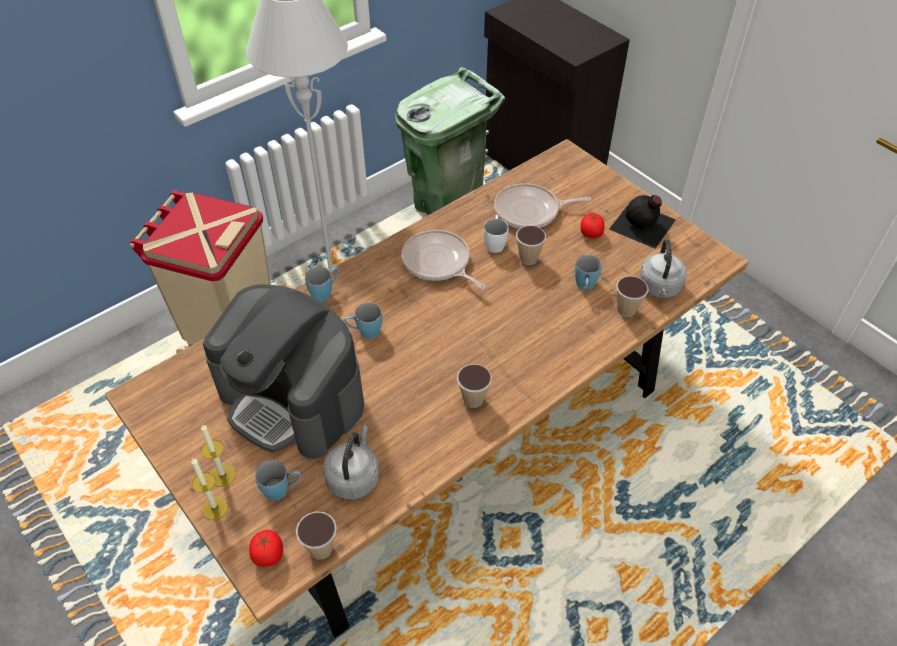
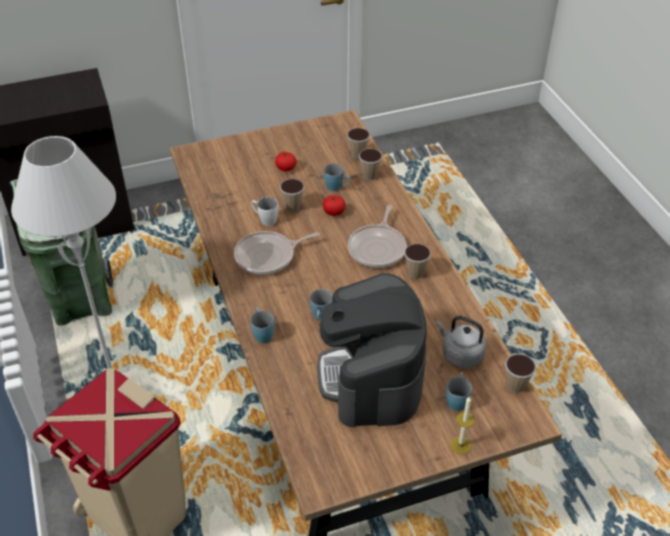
camera: 70 degrees left, 5 degrees down
candle [201,424,236,487] -> none
coffee machine [203,284,364,459] -> coffee machine turned 120 degrees clockwise [317,273,427,427]
tomato [249,530,283,567] -> tomato moved to [323,195,346,216]
frying pan [494,183,591,229] -> frying pan moved to [348,205,407,268]
black bottle [609,195,676,249] -> none
grey kettle [639,239,687,298] -> cup [347,128,370,159]

